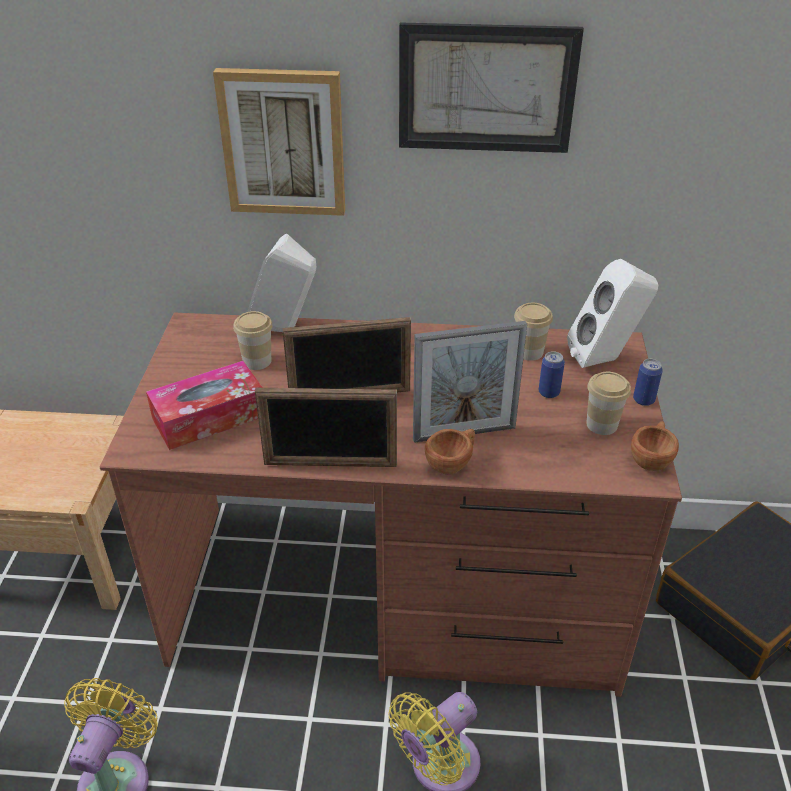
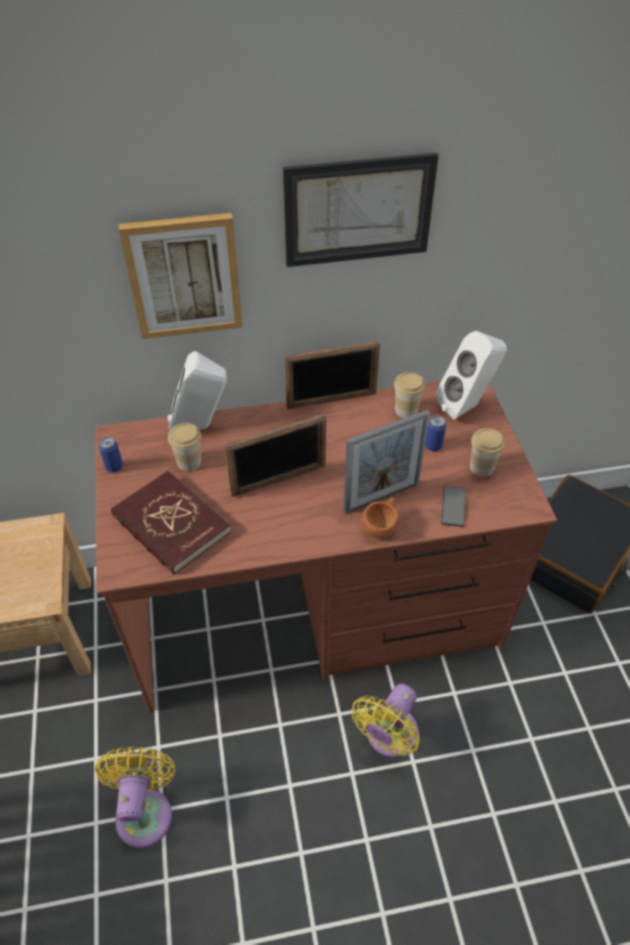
camera: 15 degrees left, 10 degrees up
tissue box [146,361,263,450] -> red book [111,471,231,575]
picture frame [255,388,397,467] -> picture frame moved to [284,341,380,409]
brown cup [631,421,679,471] -> none
can [633,359,663,406] -> can moved to [99,437,123,473]
none -> phone [441,486,466,527]

